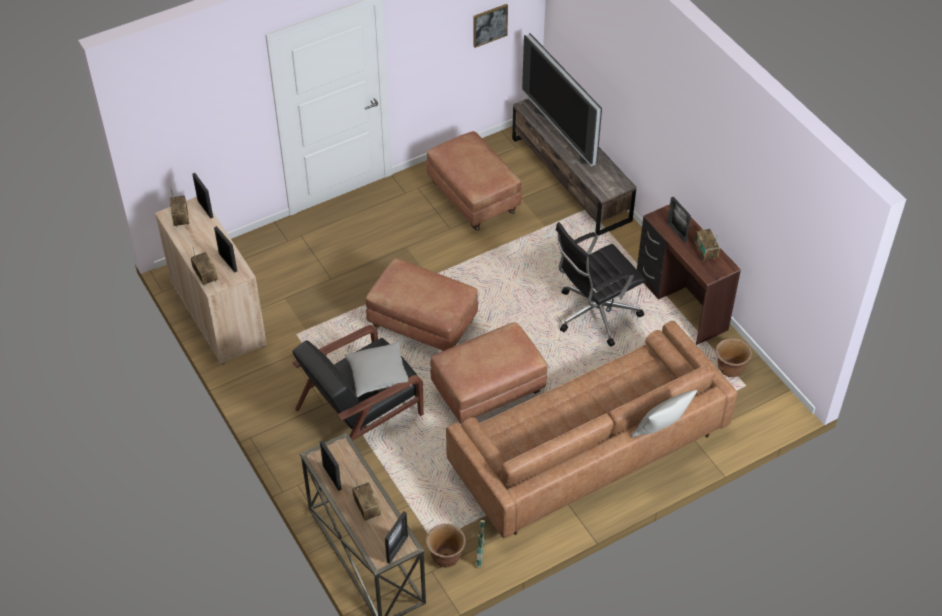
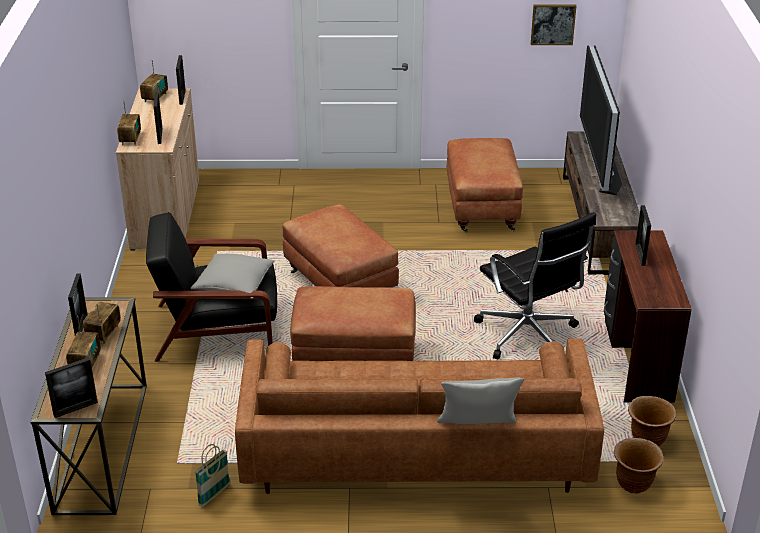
camera: 30 degrees right, 15 degrees down
brown planter [426,524,466,568] -> brown planter moved to [614,438,664,494]
black office chair [556,222,645,346] -> black office chair turned 120 degrees counterclockwise [474,212,596,359]
radio [694,229,720,261] -> radio moved to [83,301,121,344]

